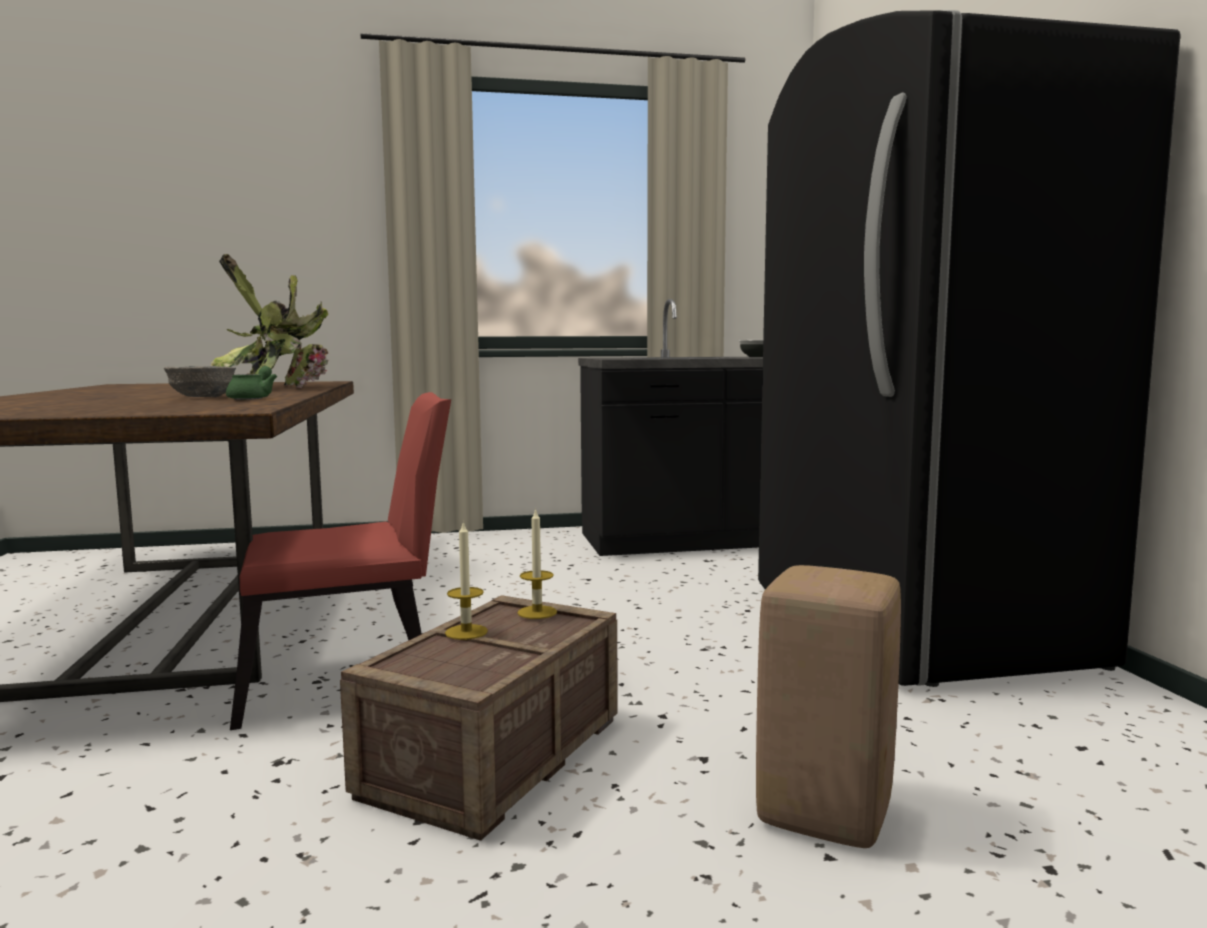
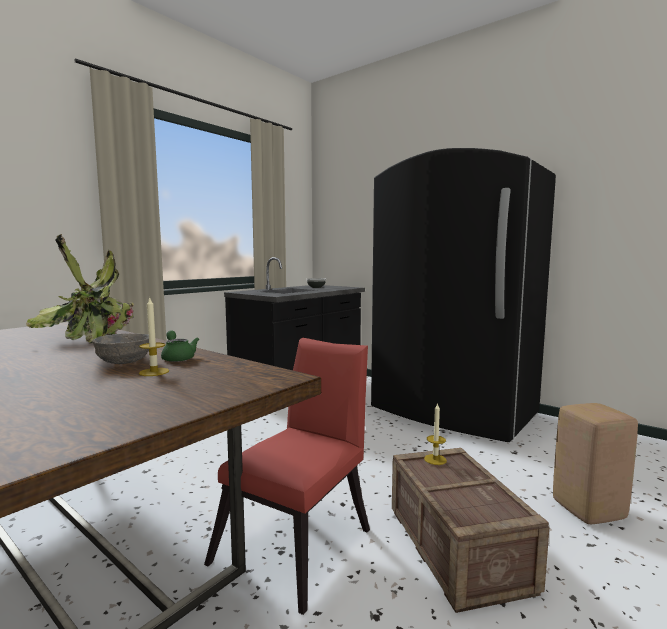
camera: 40 degrees left, 0 degrees up
candle [445,521,488,640] -> candle moved to [139,296,169,376]

